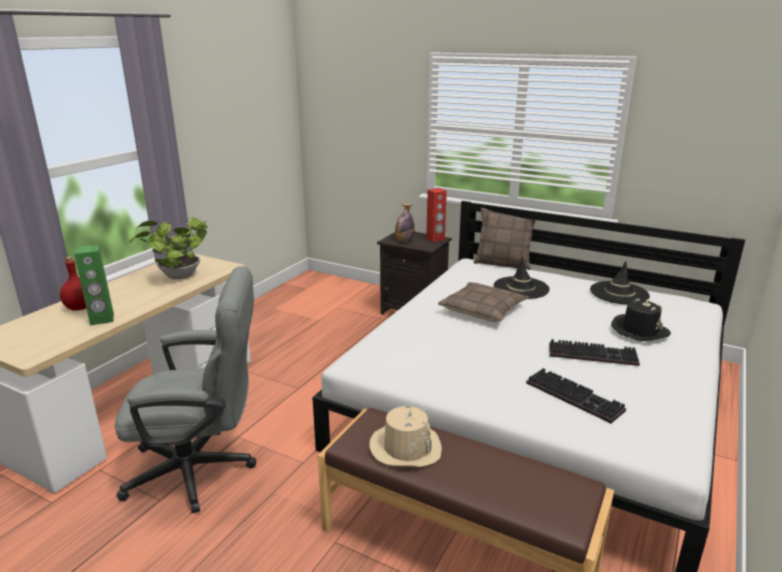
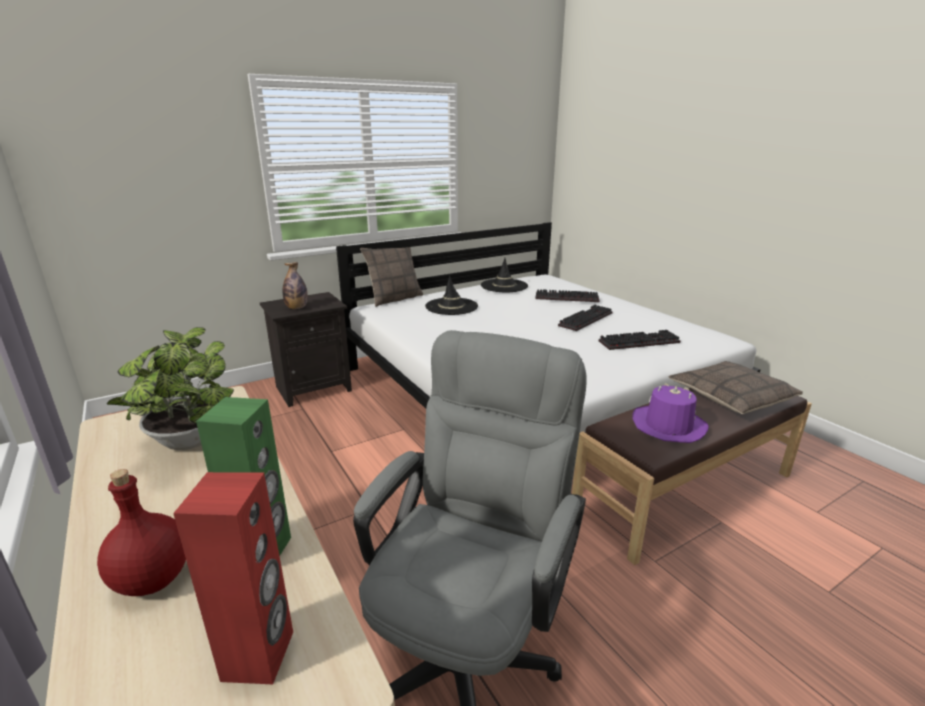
camera: 60 degrees left, 0 degrees up
beige hat [369,405,442,467] -> purple hat [632,384,709,443]
red speaker [426,188,447,242] -> red speaker moved to [173,472,293,684]
pillow [438,282,529,322] -> pillow moved to [669,361,803,414]
black hat [611,298,671,341] -> keyboard [535,289,599,302]

